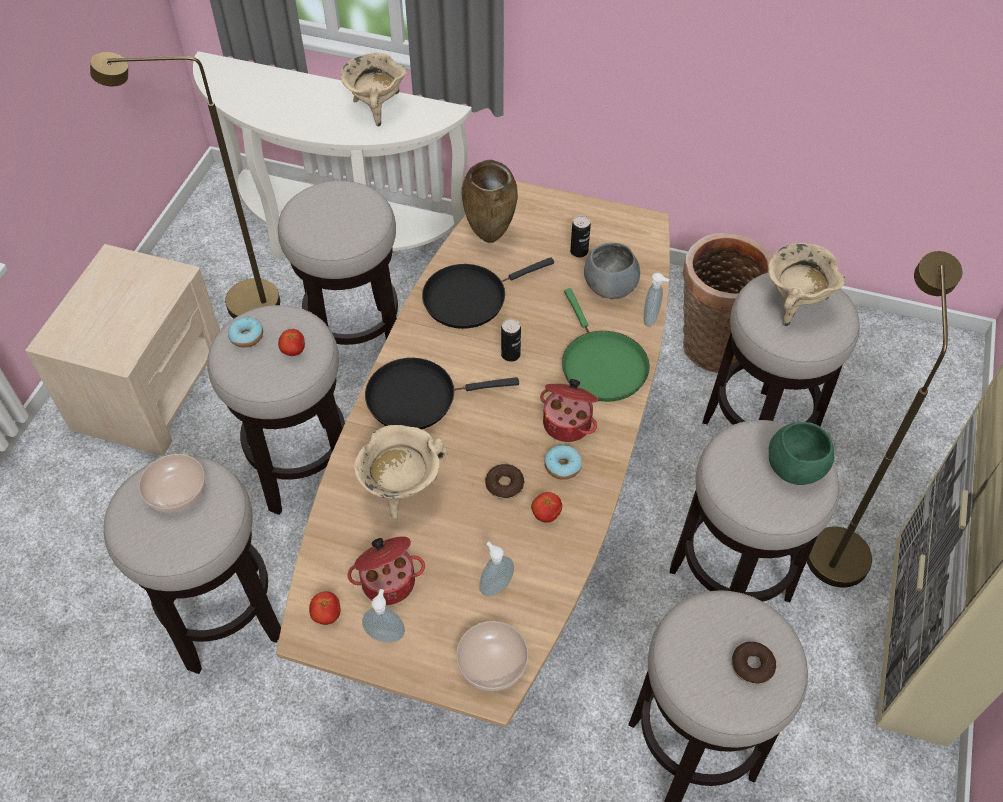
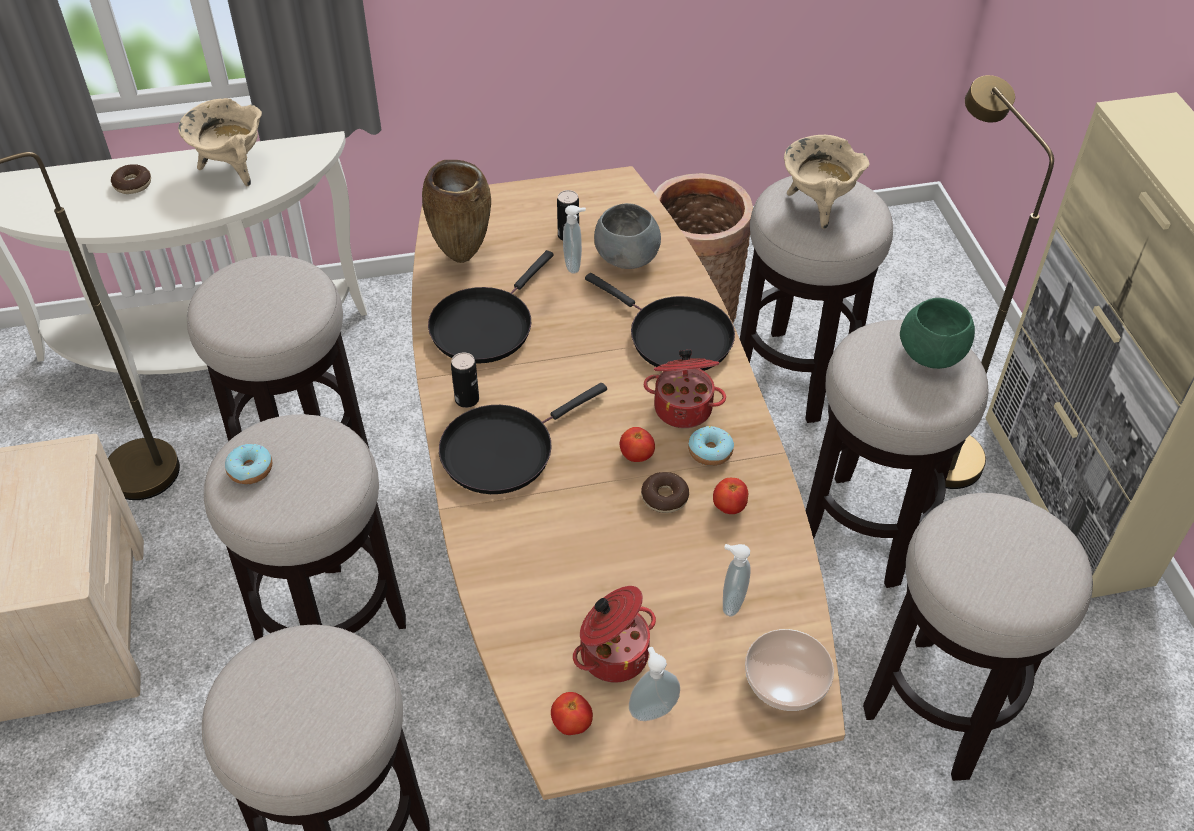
camera: 30 degrees left, 5 degrees down
bowl [139,454,205,512] -> none
tomato [278,329,305,356] -> tomato moved to [620,427,655,462]
beige cooking pot [354,425,448,519] -> none
can [501,319,521,362] -> can moved to [451,352,479,408]
green frying pan [562,288,650,402] -> black frying pan [585,273,735,371]
soap dispenser [644,273,670,327] -> soap dispenser moved to [563,205,586,274]
donut [732,642,776,685] -> donut moved to [111,164,151,194]

